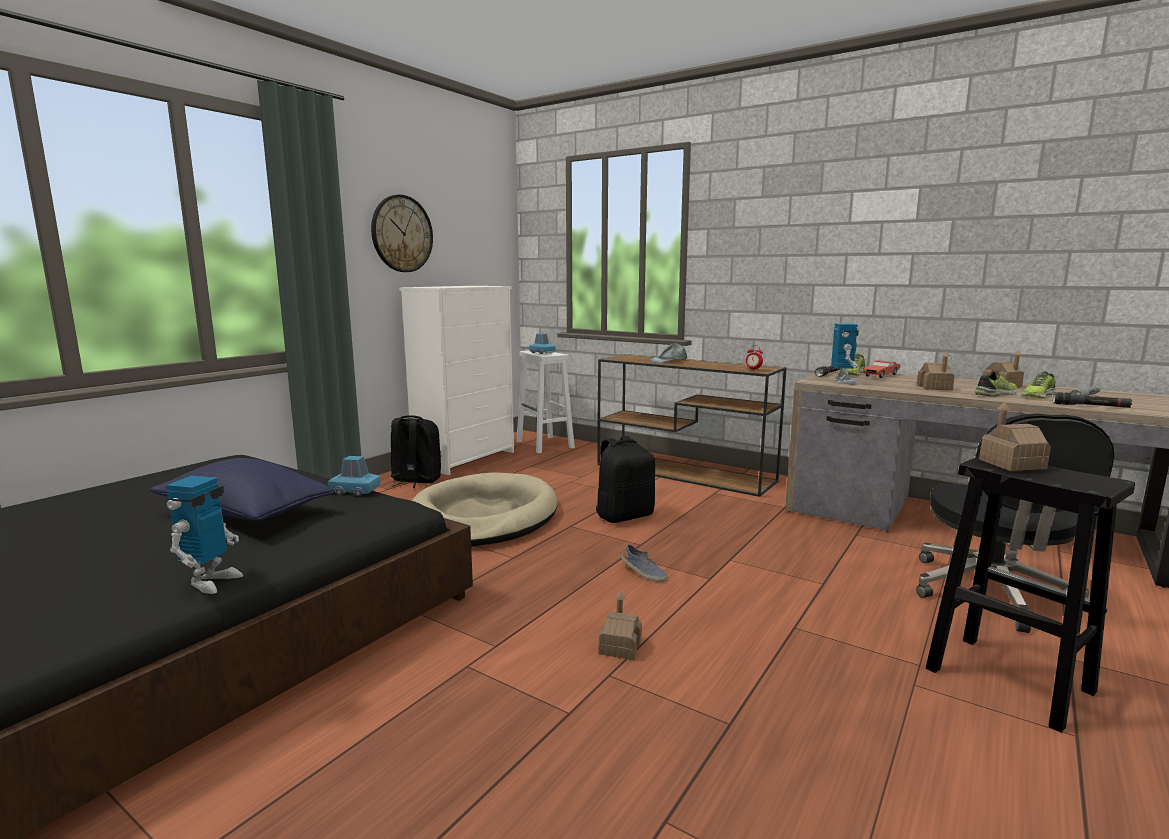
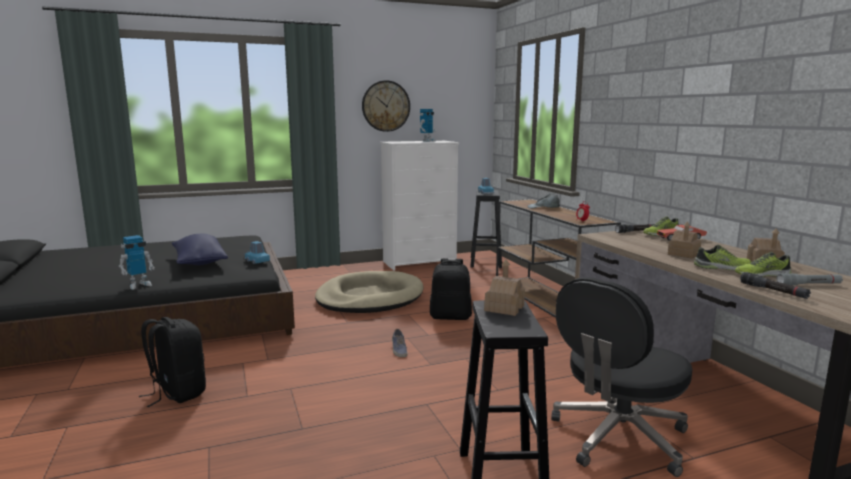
camera: 35 degrees right, 0 degrees up
black backpack [391,415,441,488] -> black backpack moved to [139,317,206,407]
white stool [516,350,575,453] -> black stool [470,190,502,268]
toy house [599,592,642,660] -> none
toy robot [831,323,860,385] -> toy robot moved to [420,109,436,142]

